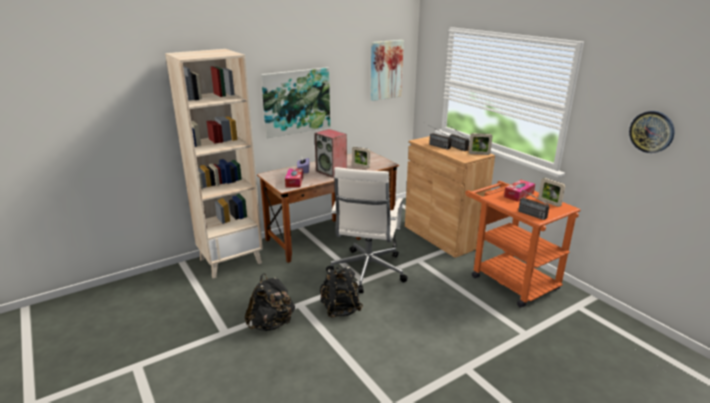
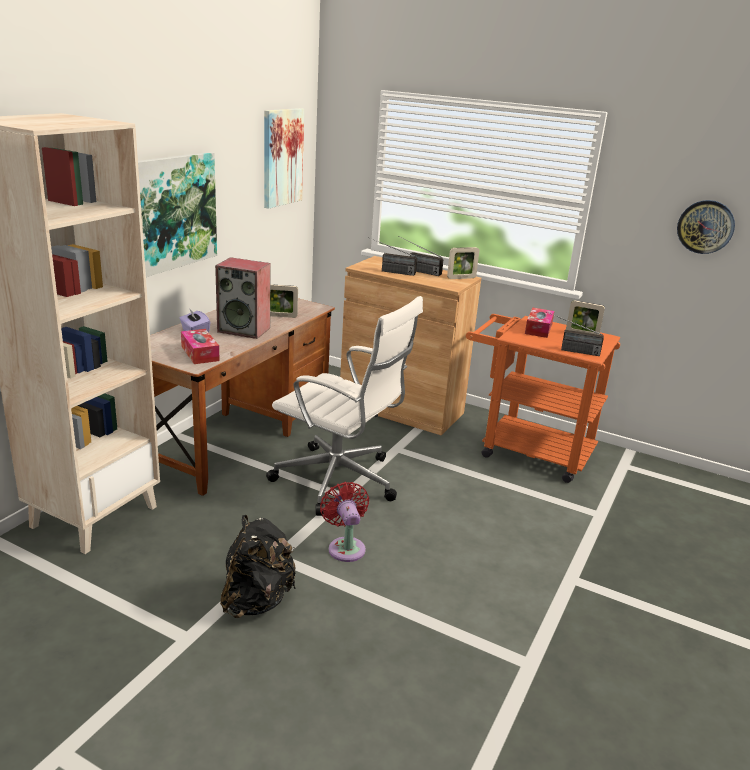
camera: 30 degrees left, 0 degrees up
black backpack [320,266,363,318] -> red fan [320,482,369,562]
white office chair [326,167,407,293] -> white office chair turned 45 degrees counterclockwise [266,296,423,516]

